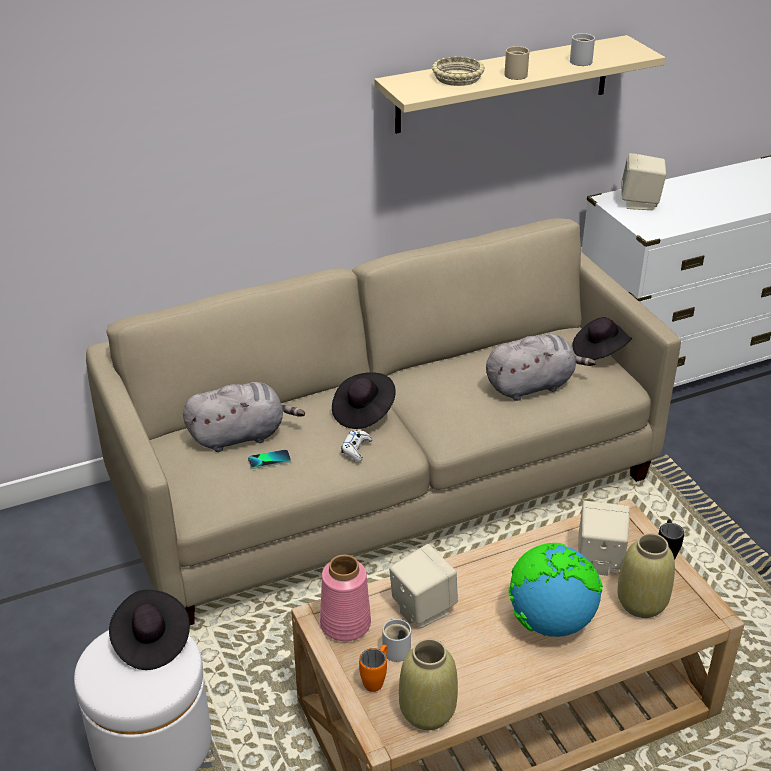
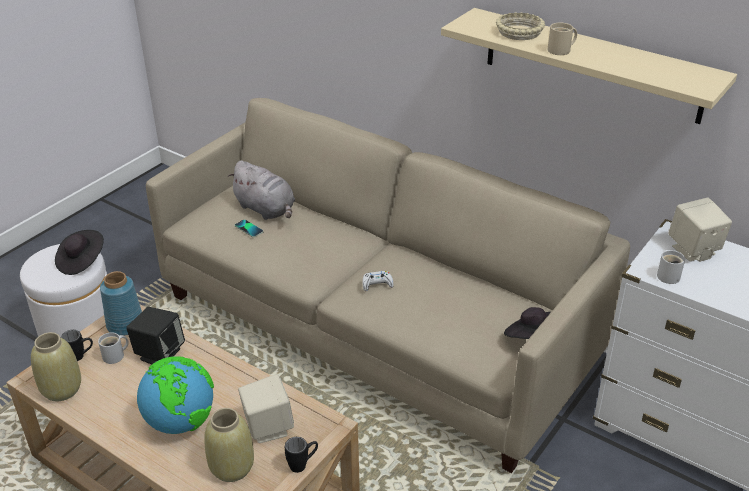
camera: 60 degrees right, 0 degrees up
pink vase [320,555,371,641] -> blue vase [100,271,142,336]
black hat [332,372,396,429] -> none
white game controller [341,429,372,462] -> white game controller moved to [362,271,394,291]
orange mug [359,645,387,692] -> black mug [61,330,93,361]
beige speaker [389,544,458,628] -> black speaker [126,307,185,364]
grey plush toy [486,334,596,401] -> none
white mug [570,33,595,66] -> white mug moved to [657,250,685,284]

